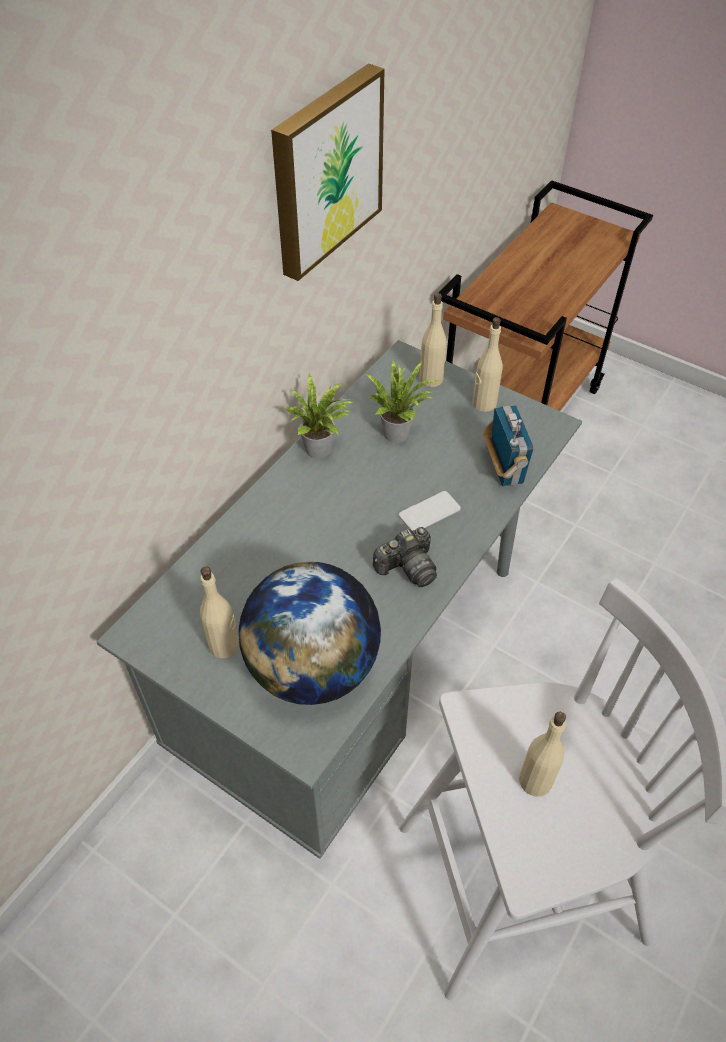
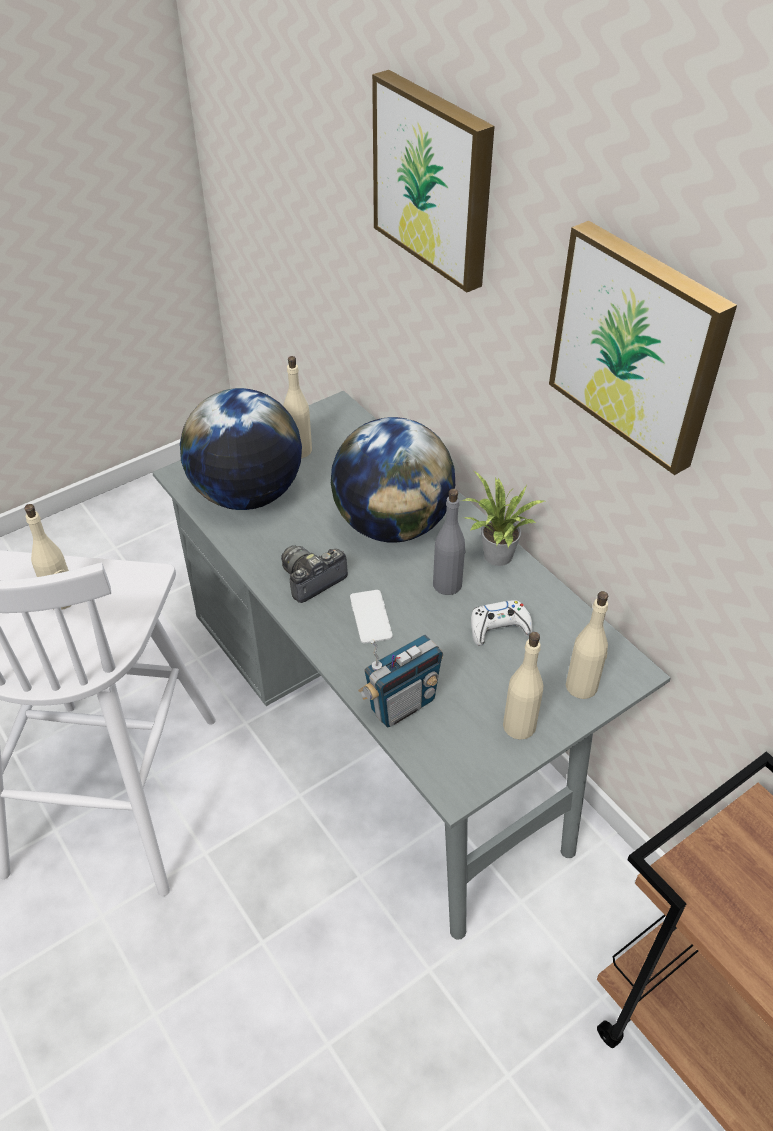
camera: 110 degrees right, 5 degrees down
potted plant [365,360,437,443] -> white game controller [471,600,533,645]
camera [373,527,437,587] -> camera turned 60 degrees clockwise [281,546,348,603]
radio [483,405,533,486] -> radio turned 45 degrees counterclockwise [358,634,443,727]
none -> globe [331,417,455,543]
none -> picture [372,70,495,293]
none -> grey bottle [433,489,465,595]

